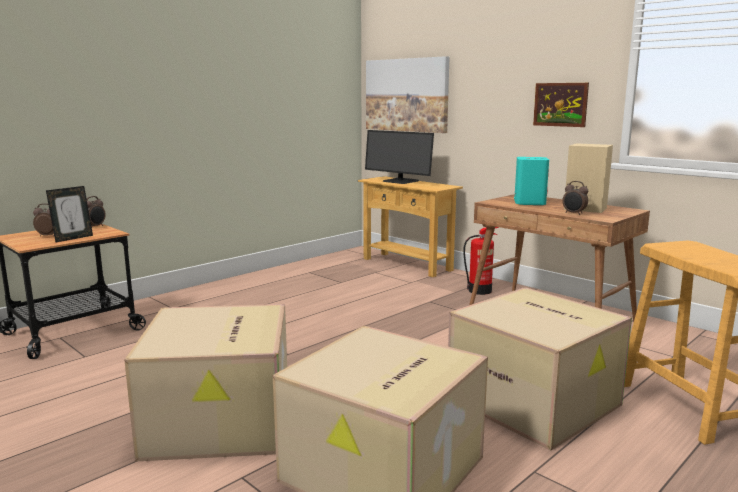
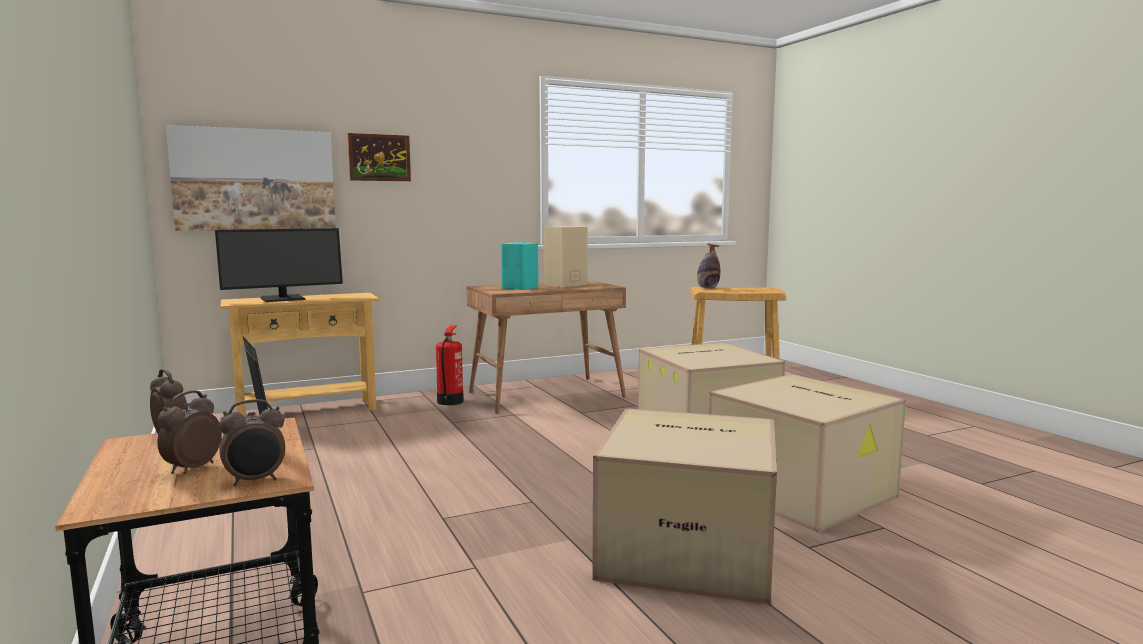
camera: 70 degrees left, 5 degrees down
picture [533,83,589,127] -> picture moved to [348,133,411,181]
alarm clock [562,181,588,215] -> alarm clock moved to [219,399,285,486]
none -> bottle [697,243,720,289]

